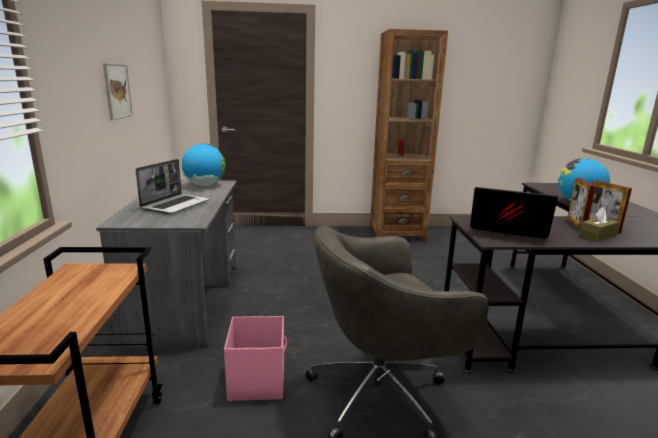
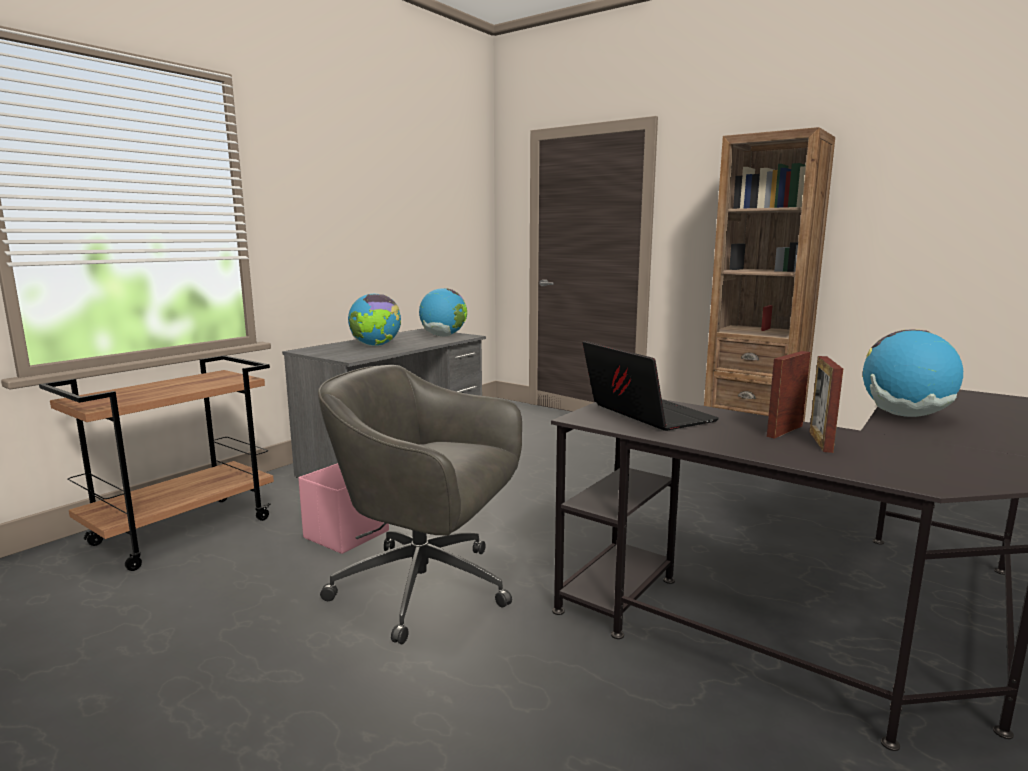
camera: 40 degrees right, 5 degrees down
picture [103,63,133,120] -> none
laptop [135,159,210,214] -> globe [348,294,401,346]
brown tissue box [579,207,620,242] -> none

